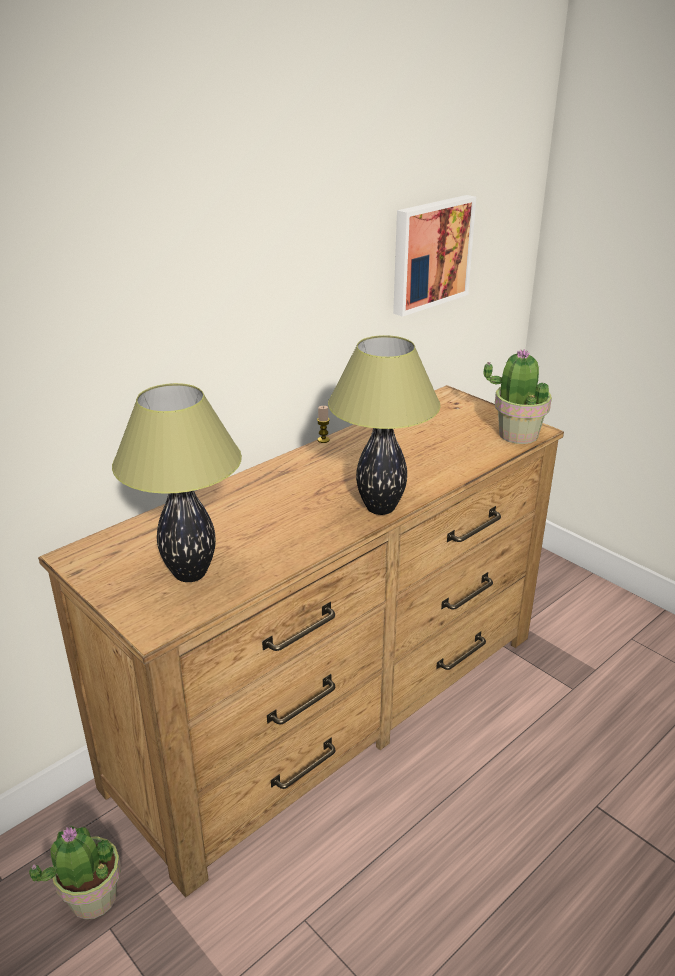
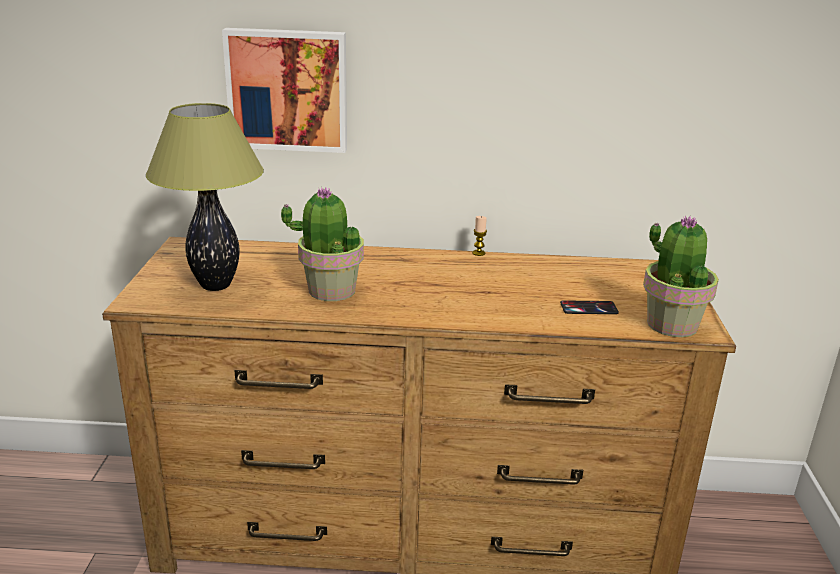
camera: 45 degrees right, 5 degrees down
potted plant [29,825,121,919] -> potted plant moved to [281,187,364,301]
table lamp [328,335,441,515] -> none
picture [393,195,476,317] -> picture moved to [222,28,347,153]
none -> phone [560,300,619,314]

